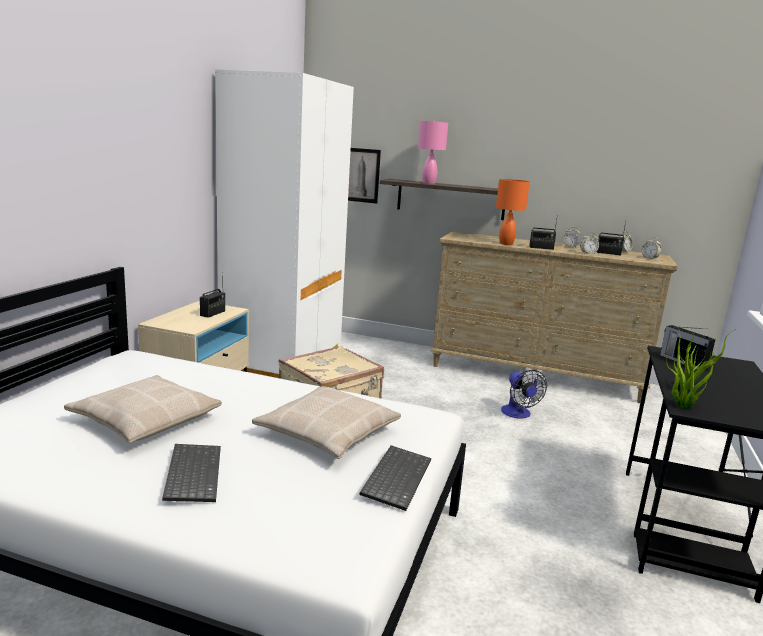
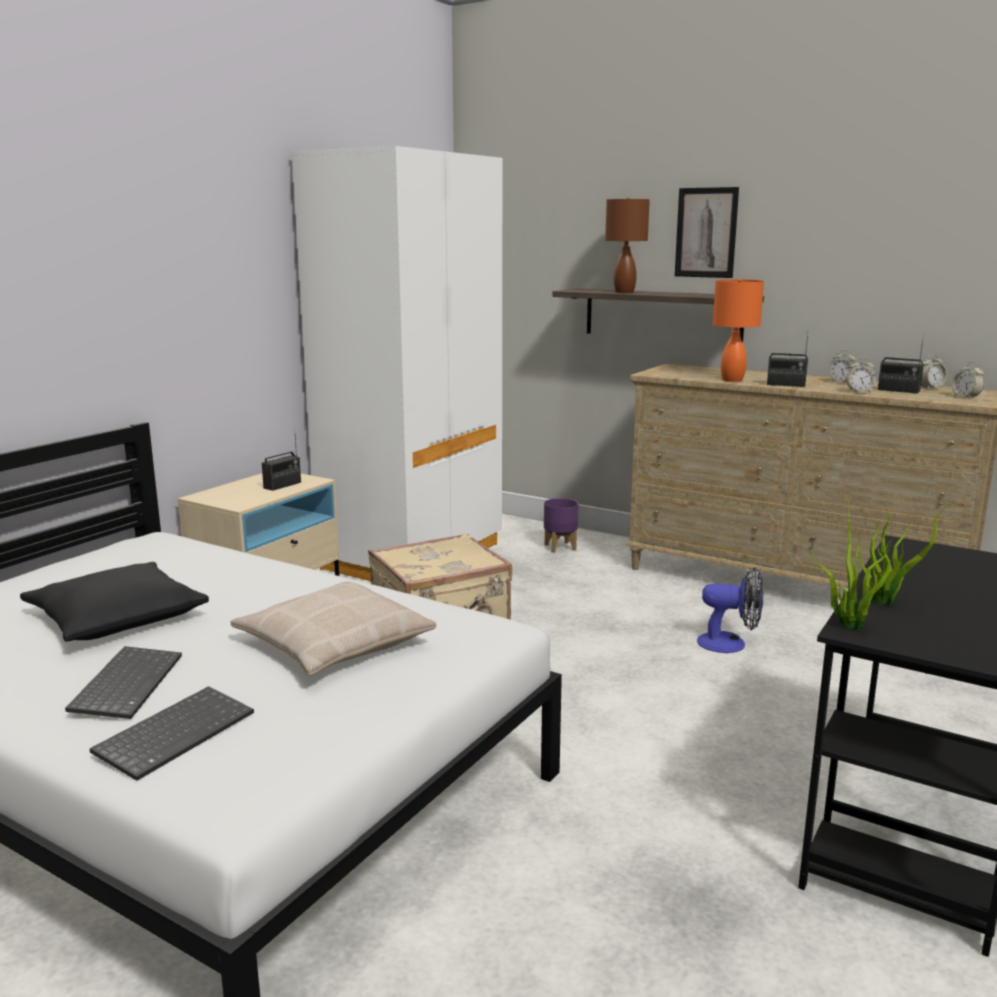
camera: 15 degrees right, 0 degrees up
beige pillow [64,375,222,443] -> black pillow [20,562,209,642]
picture [348,148,381,203] -> picture moved to [675,187,739,278]
keyboard [359,446,431,511] -> keyboard moved to [90,686,254,781]
pink table lamp [418,121,448,184] -> brown table lamp [605,198,650,293]
fan [501,370,547,418] -> fan turned 75 degrees counterclockwise [697,567,764,653]
radio [660,325,716,371] -> none
none -> purple planter [544,498,579,553]

